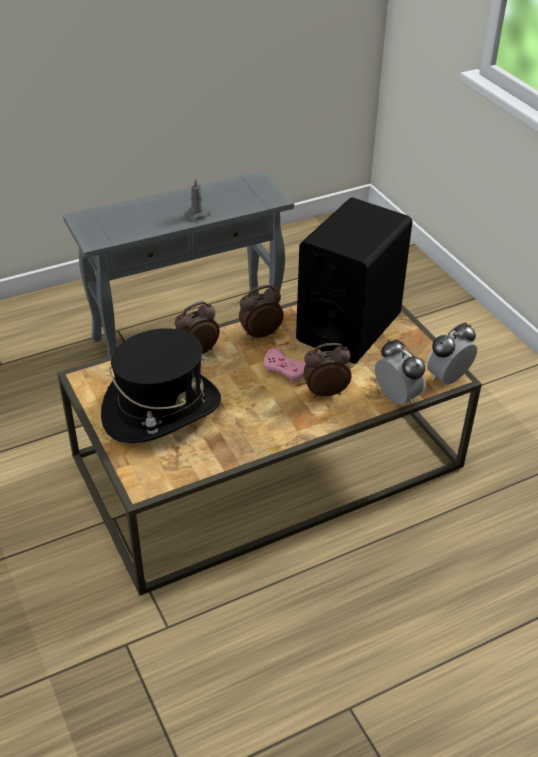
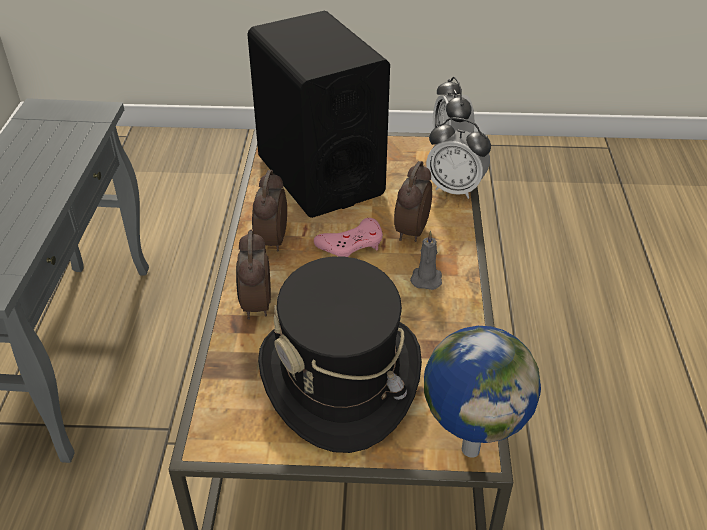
camera: 60 degrees left, 0 degrees up
grey candle [185,178,210,220] -> grey candle moved to [410,231,442,290]
alarm clock [375,340,425,405] -> alarm clock turned 150 degrees counterclockwise [426,118,491,199]
none -> globe [424,326,541,458]

